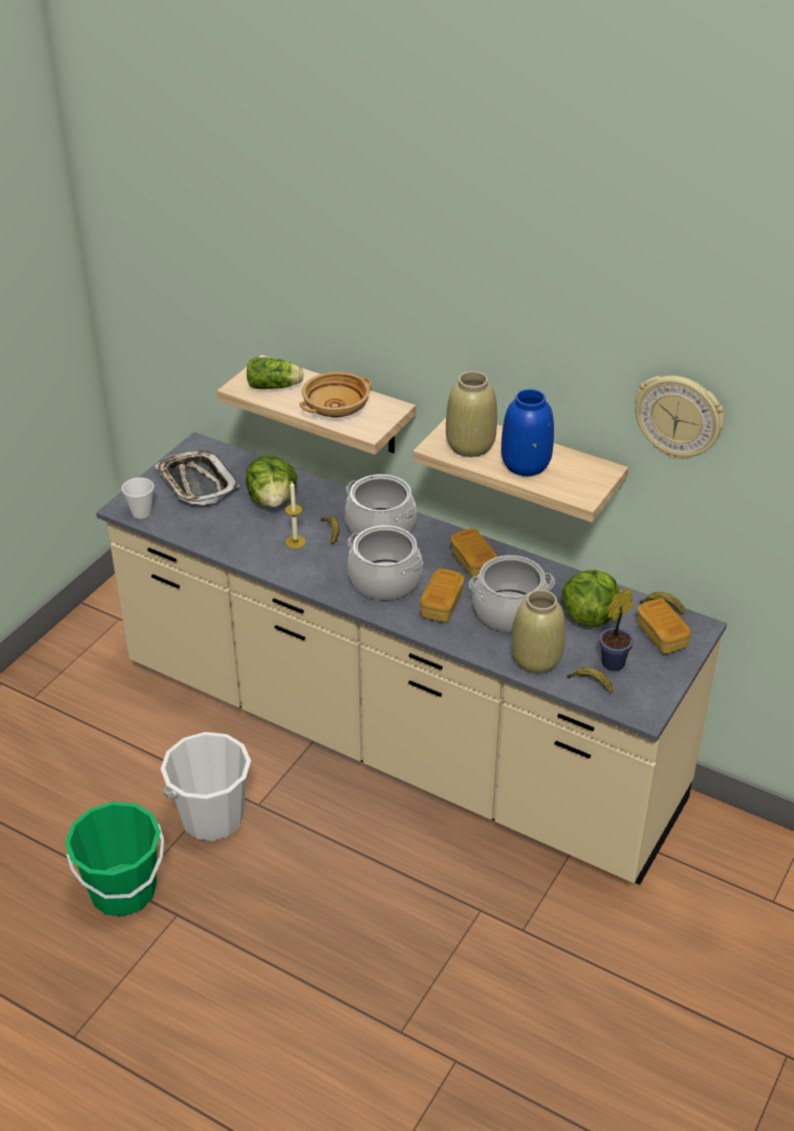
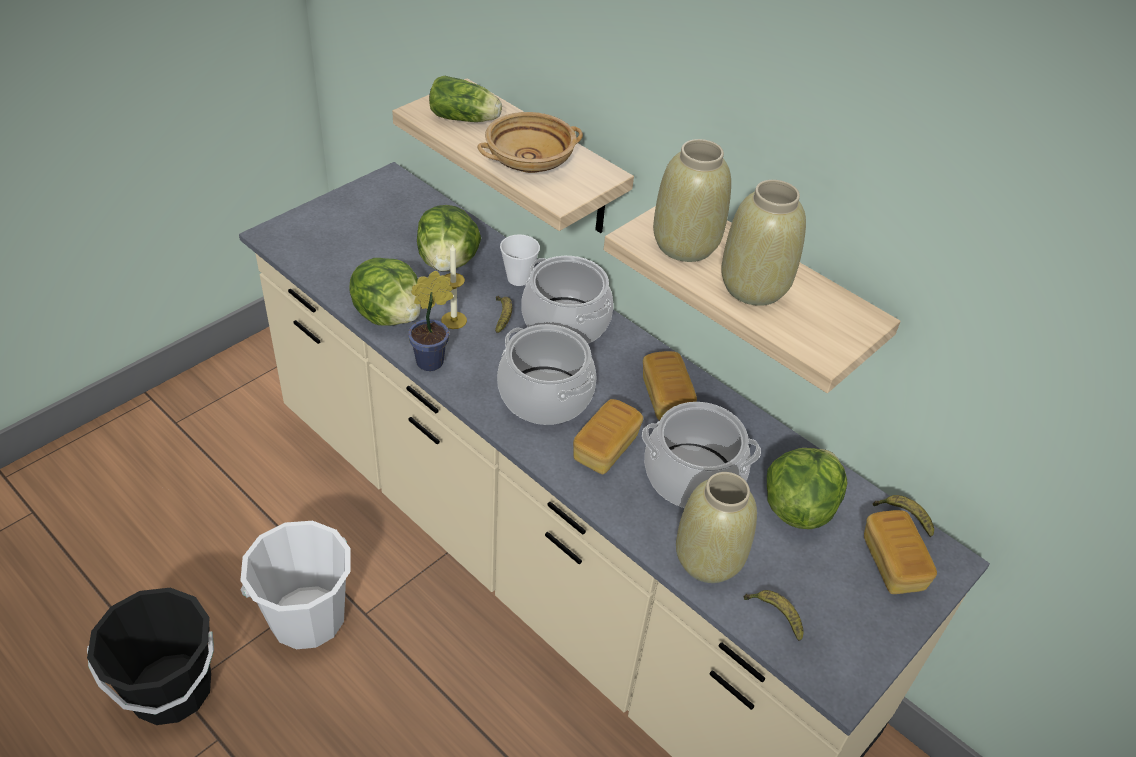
camera: 10 degrees right, 5 degrees up
green bucket [65,802,164,916] -> black bucket [87,588,214,725]
cup [122,477,154,519] -> cup moved to [500,234,540,286]
tray [155,450,240,505] -> none
blue vase [501,389,554,476] -> beige vase [721,180,806,306]
potted plant [599,588,633,671] -> potted plant moved to [408,271,453,371]
wall clock [635,376,724,459] -> none
none -> lettuce [349,258,421,326]

